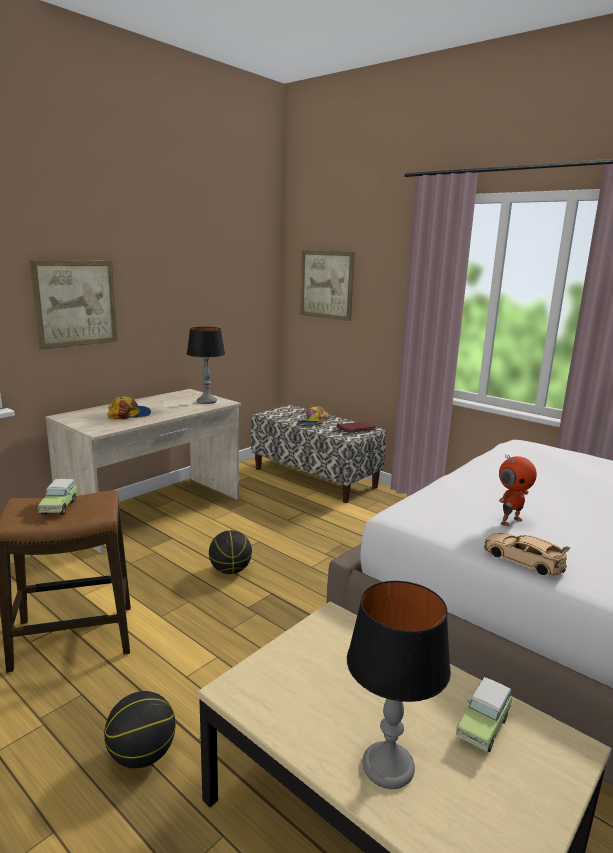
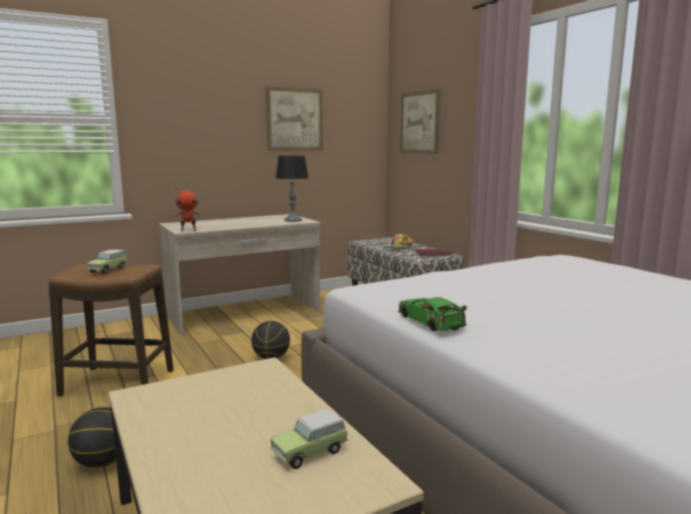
camera: 20 degrees right, 5 degrees down
picture [30,260,118,350] -> picture moved to [266,86,323,151]
cap [107,396,151,419] -> none
table lamp [347,581,451,789] -> none
beige toy car [484,532,571,576] -> green toy car [398,297,467,331]
toy robot [499,454,537,526] -> toy robot moved to [175,187,201,231]

